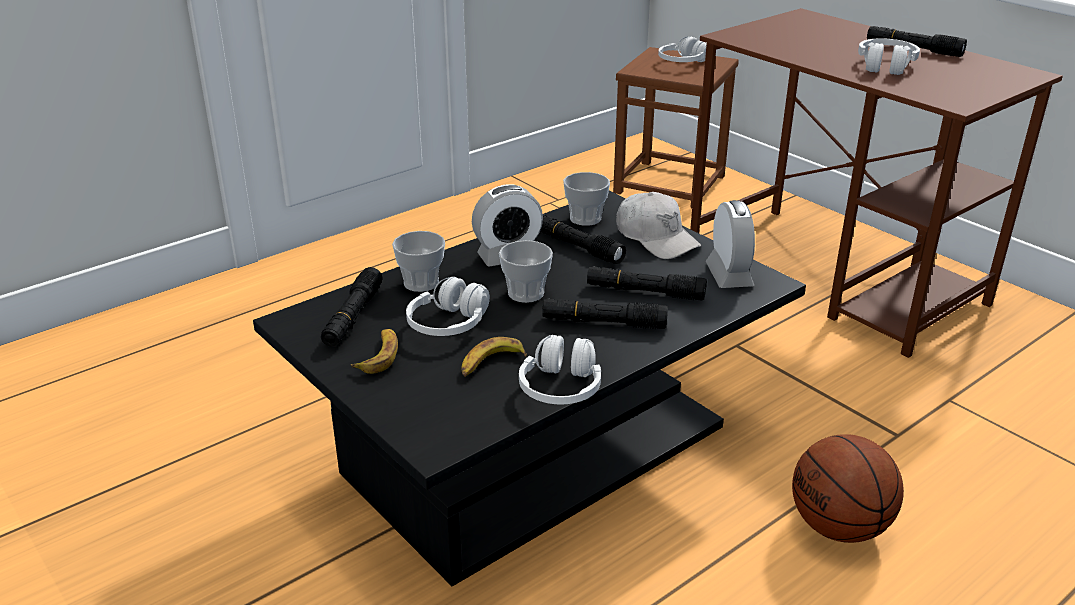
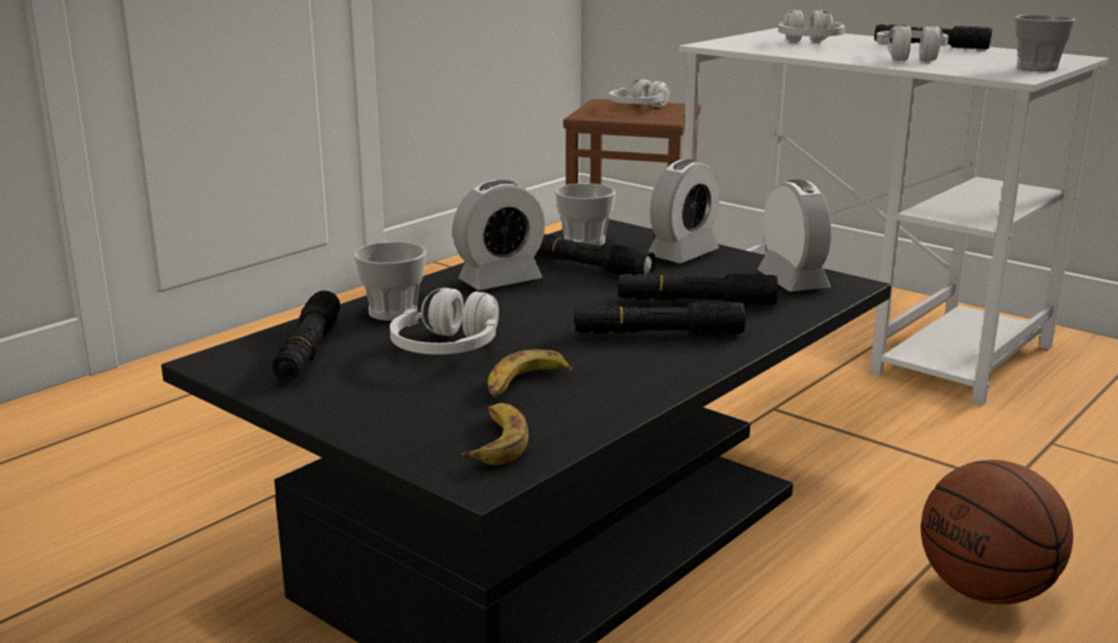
camera: 10 degrees left, 10 degrees down
banana [351,329,398,374] -> banana moved to [462,403,528,465]
cup [499,240,553,303] -> cup moved to [1015,15,1075,71]
white headphones [519,335,601,404] -> white headphones moved to [778,10,845,42]
white cap [616,192,701,259] -> alarm clock [649,159,720,263]
brown desk [690,8,1063,358] -> white desk [679,28,1109,405]

